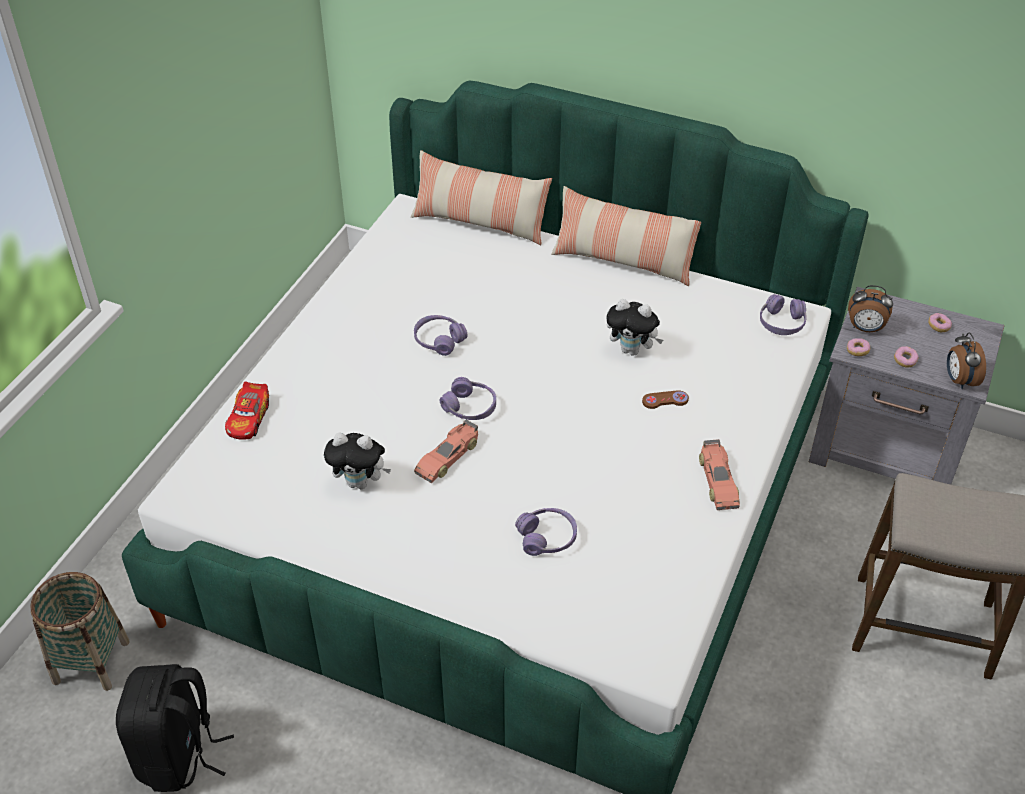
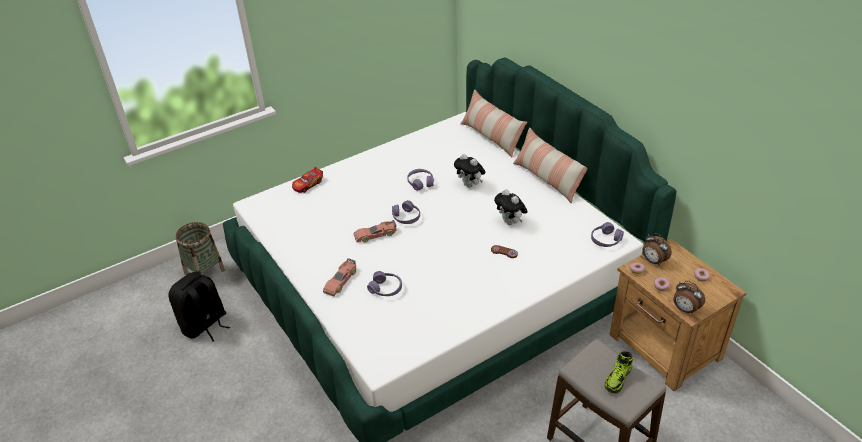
camera: 35 degrees right, 5 degrees down
plush toy [324,433,391,489] -> plush toy moved to [454,154,485,188]
toy car [699,439,740,510] -> toy car moved to [323,258,356,296]
grey nightstand [809,287,1004,484] -> brown nightstand [610,239,747,391]
alarm clock [947,332,986,389] -> alarm clock turned 75 degrees counterclockwise [673,281,705,314]
none -> shoe [605,351,633,394]

